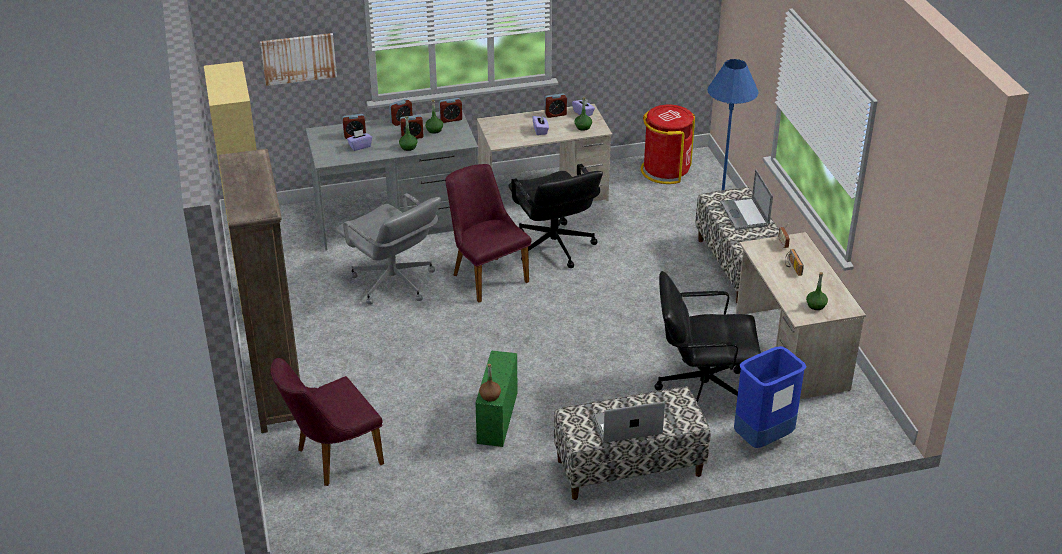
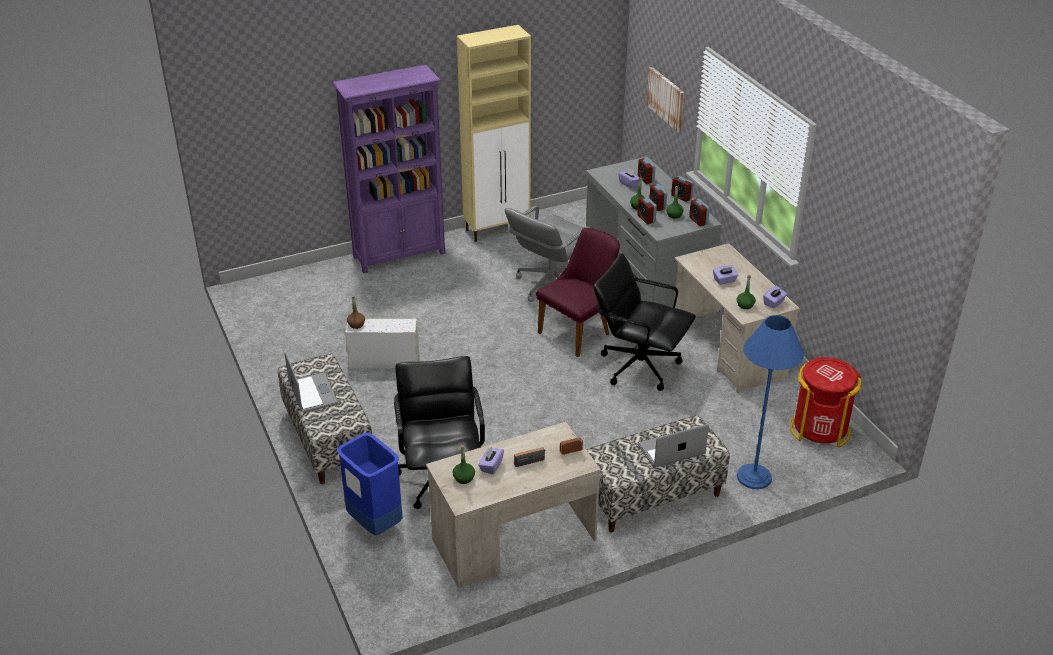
camera: 80 degrees right, 0 degrees up
brown bookcase [219,149,300,433] -> purple bookcase [333,65,445,273]
purple chair [271,358,384,486] -> none
green storage box [475,351,518,447] -> white storage box [345,319,419,369]
black office chair [508,164,603,268] -> black office chair turned 60 degrees clockwise [593,254,696,391]
alarm clock [545,93,567,118] -> alarm clock moved to [637,197,657,224]
none -> purple tissue box [479,447,504,475]

